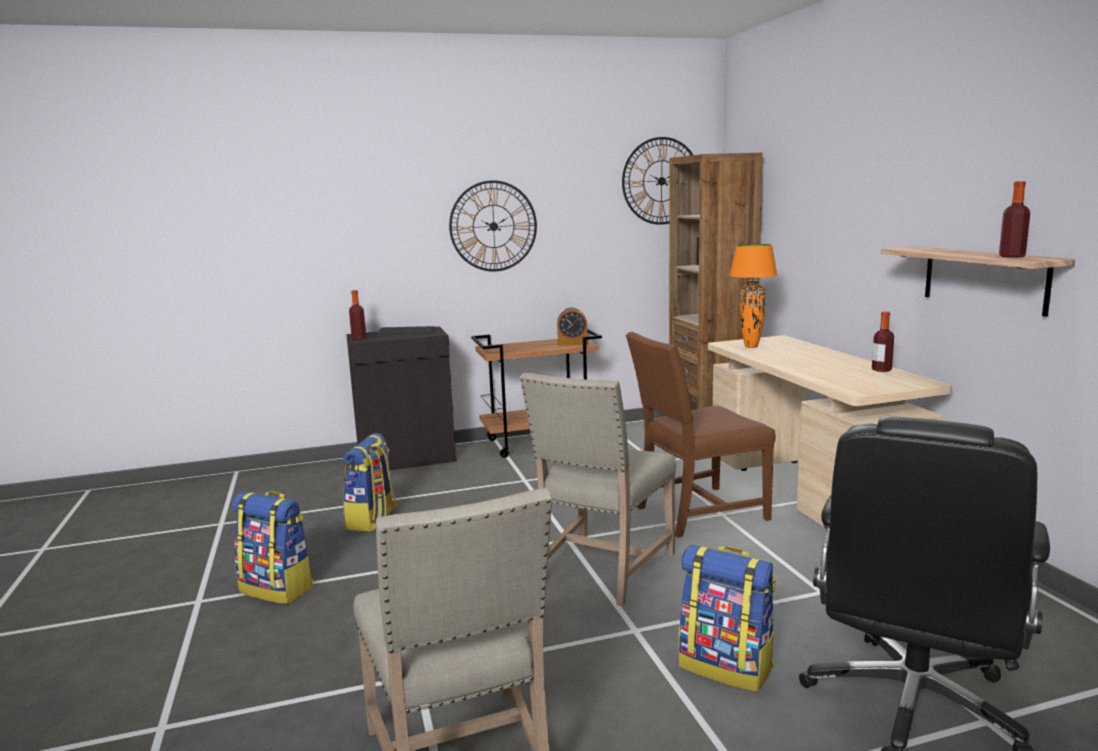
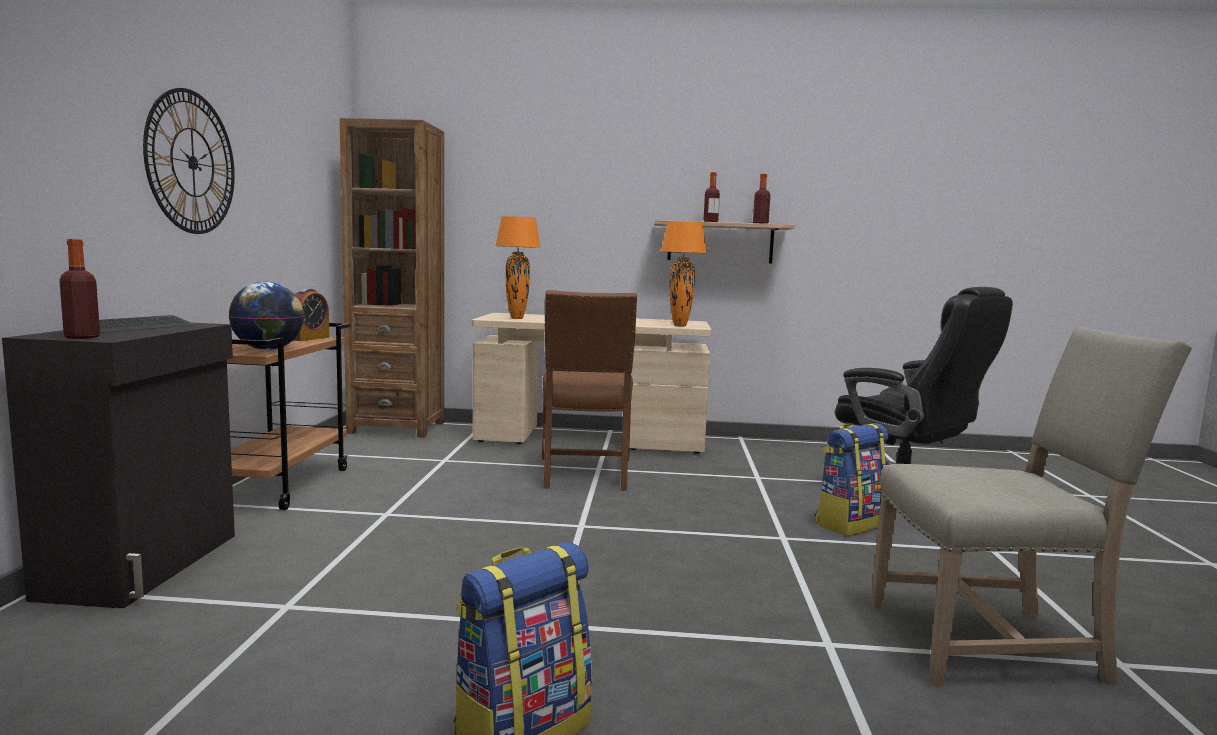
camera: 70 degrees left, 5 degrees down
backpack [343,433,398,531] -> none
beige chair [520,372,676,606] -> none
wall clock [622,137,693,225] -> none
bottle [872,311,894,372] -> bottle moved to [704,172,720,222]
none -> globe [229,282,304,350]
none -> orange table lamp [660,221,707,326]

